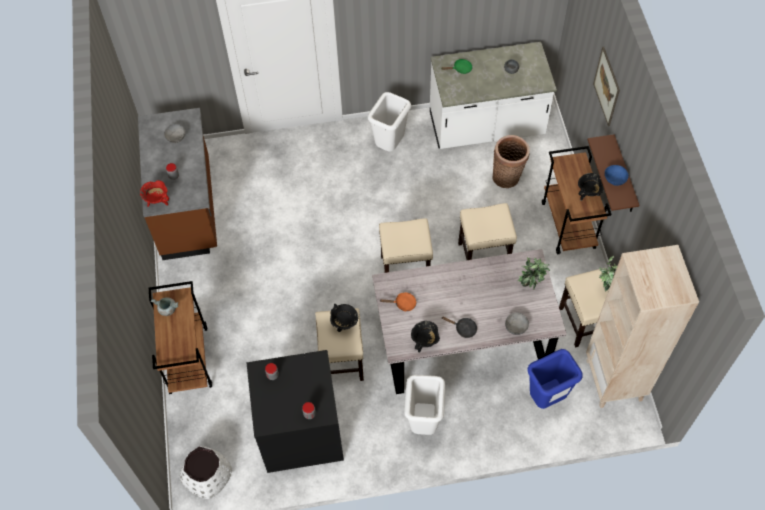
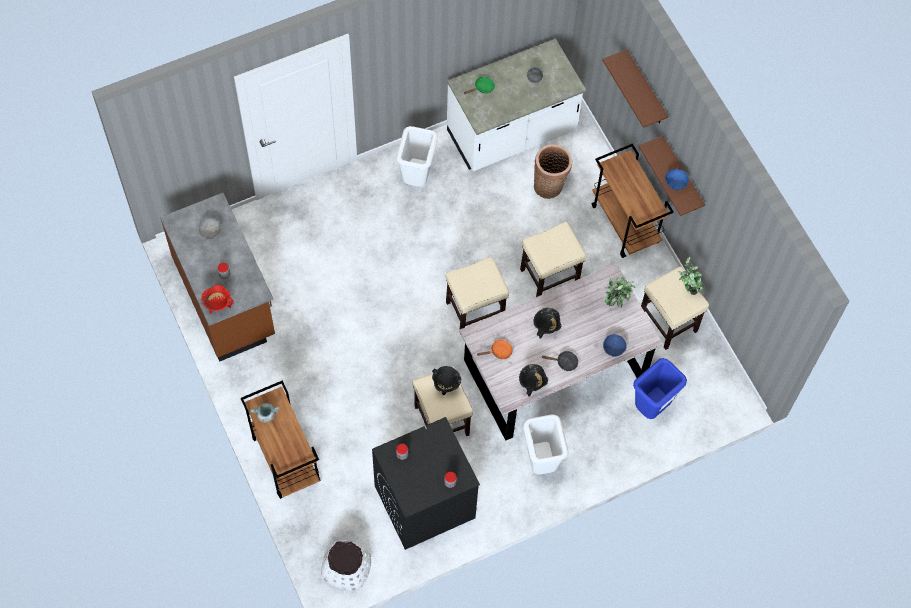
camera: 20 degrees left, 5 degrees up
grey bowl [505,313,529,335] -> blue bowl [603,334,627,357]
black cooking pot [578,173,604,201] -> black cooking pot moved to [533,308,562,339]
beige bookcase [586,245,699,408] -> none
picture [593,47,620,126] -> brown shelf [602,49,668,128]

